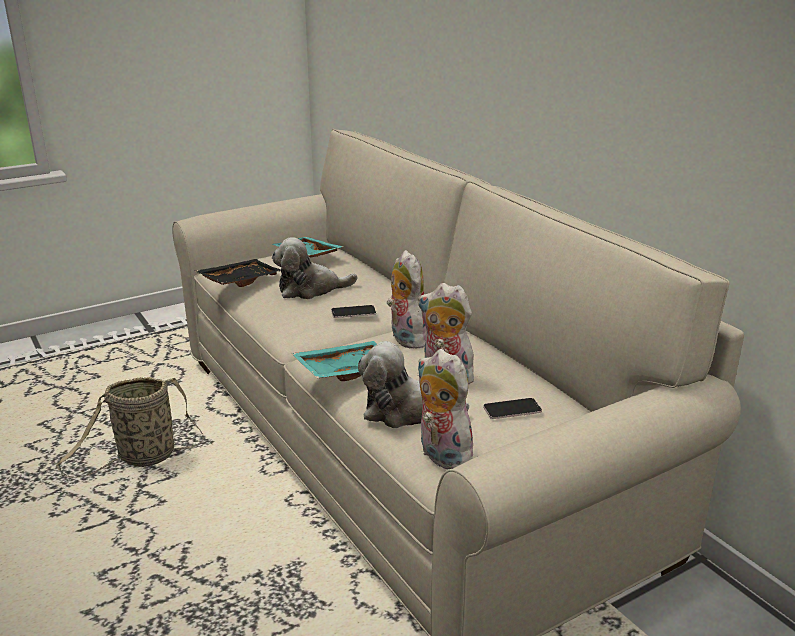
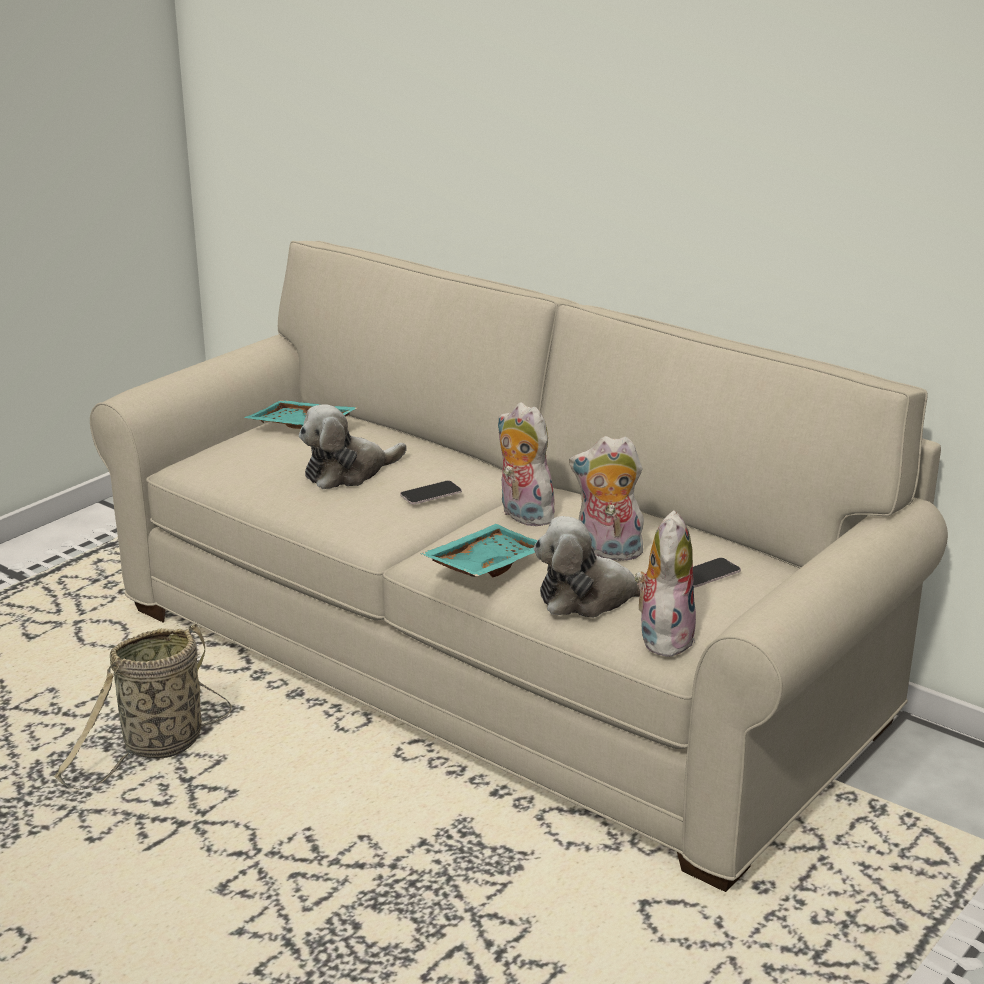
camera: 20 degrees left, 0 degrees up
black tray [196,259,281,287] -> none
plush toy [417,349,473,469] -> plush toy turned 75 degrees clockwise [635,510,696,657]

